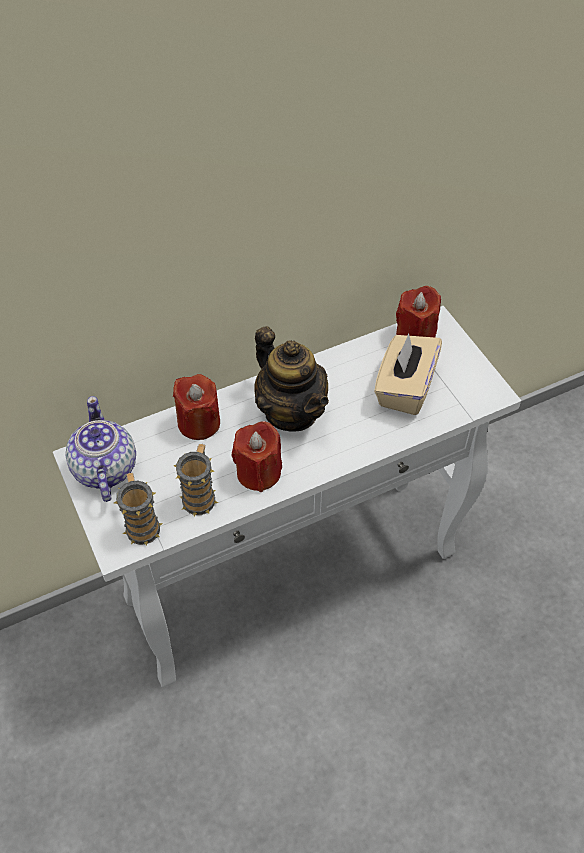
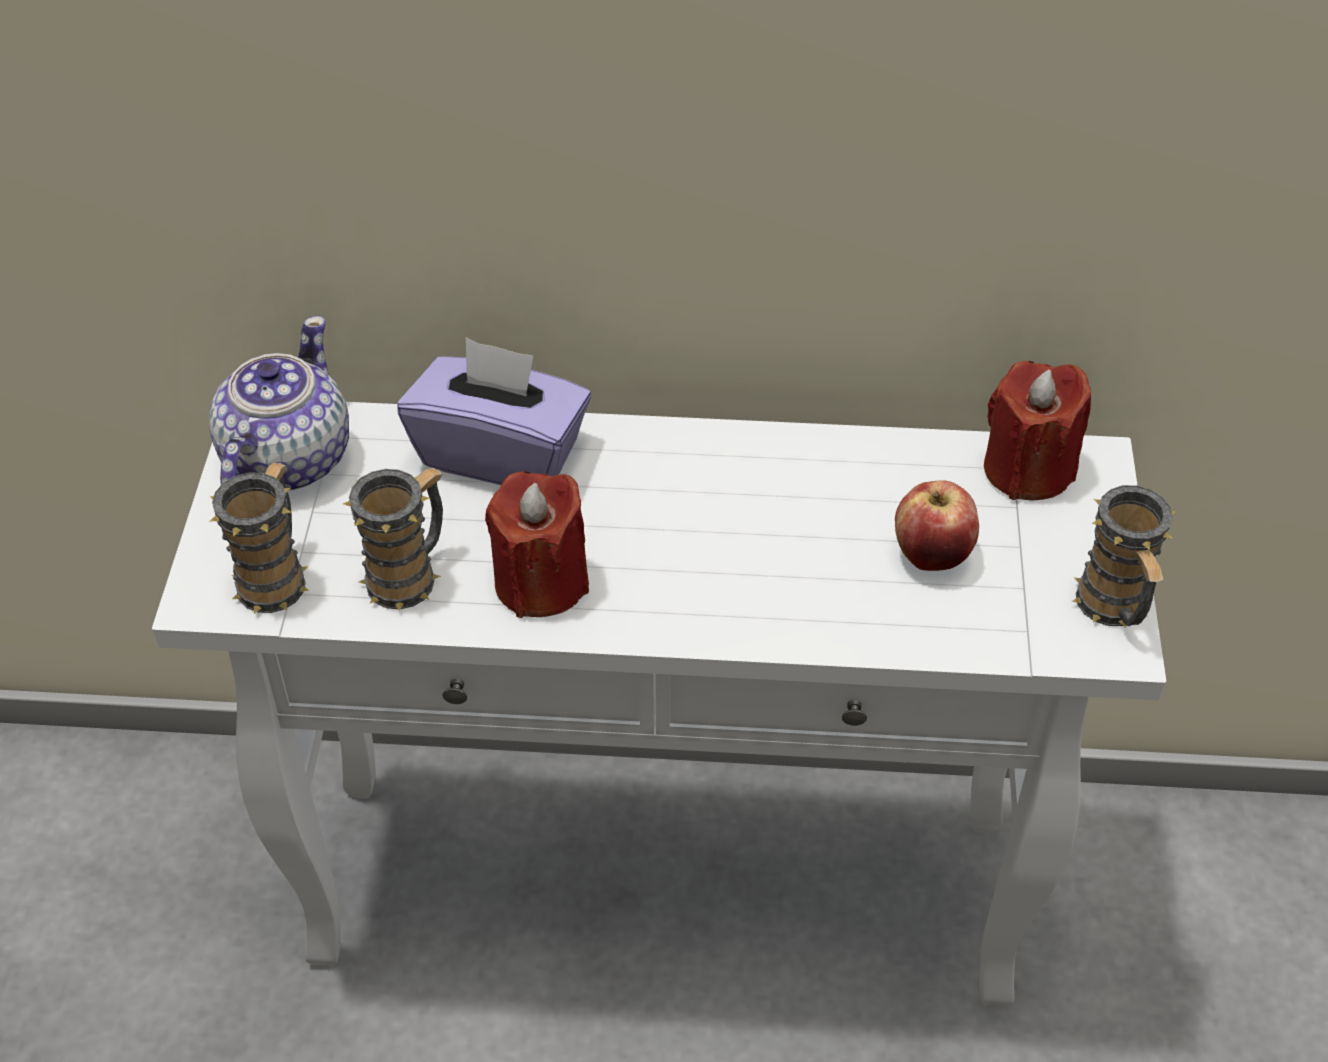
camera: 30 degrees right, 5 degrees down
red candle [173,374,220,440] -> purple tissue box [397,337,591,485]
teapot [254,326,329,431] -> none
beige tissue box [374,334,442,415] -> apple [895,480,979,571]
none -> mug [1072,485,1175,628]

